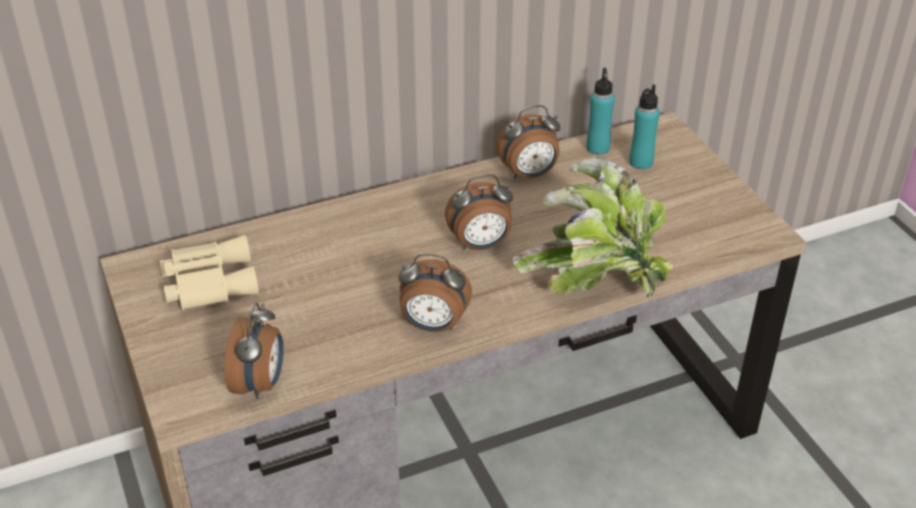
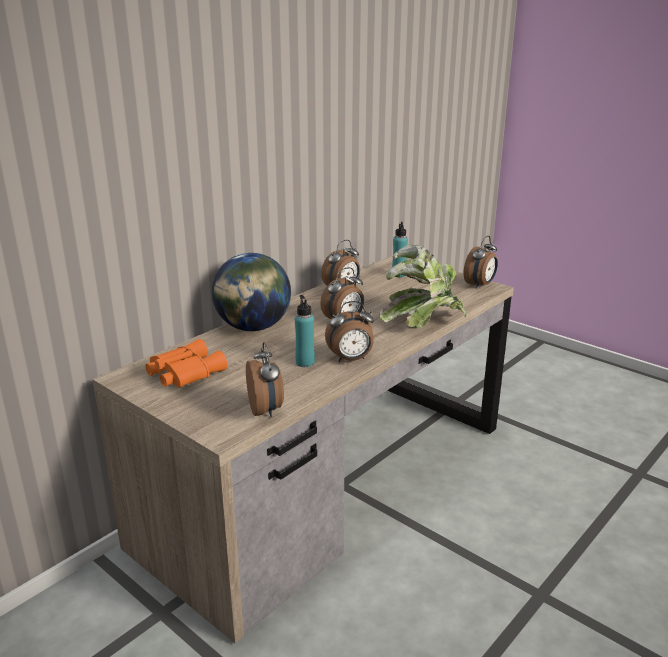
camera: 25 degrees left, 15 degrees down
beige binoculars [160,235,259,311] -> orange binoculars [146,339,227,388]
turquoise bottle [586,68,615,155] -> turquoise bottle moved to [295,295,315,367]
none -> globe [212,253,291,331]
none -> alarm clock [464,236,498,289]

